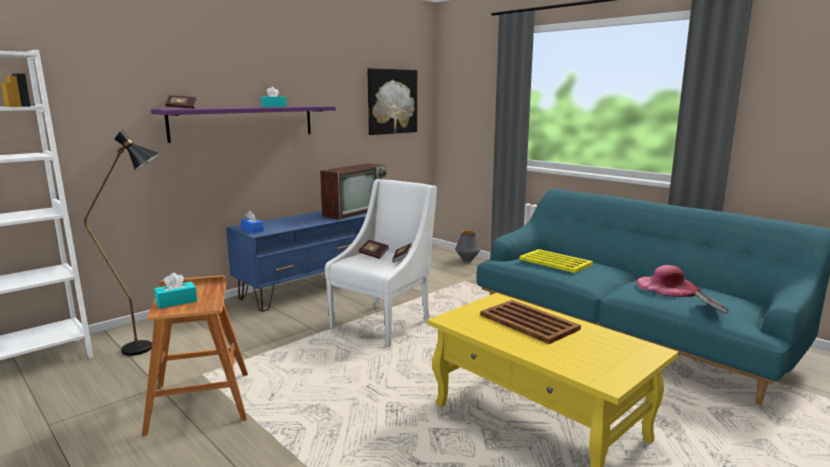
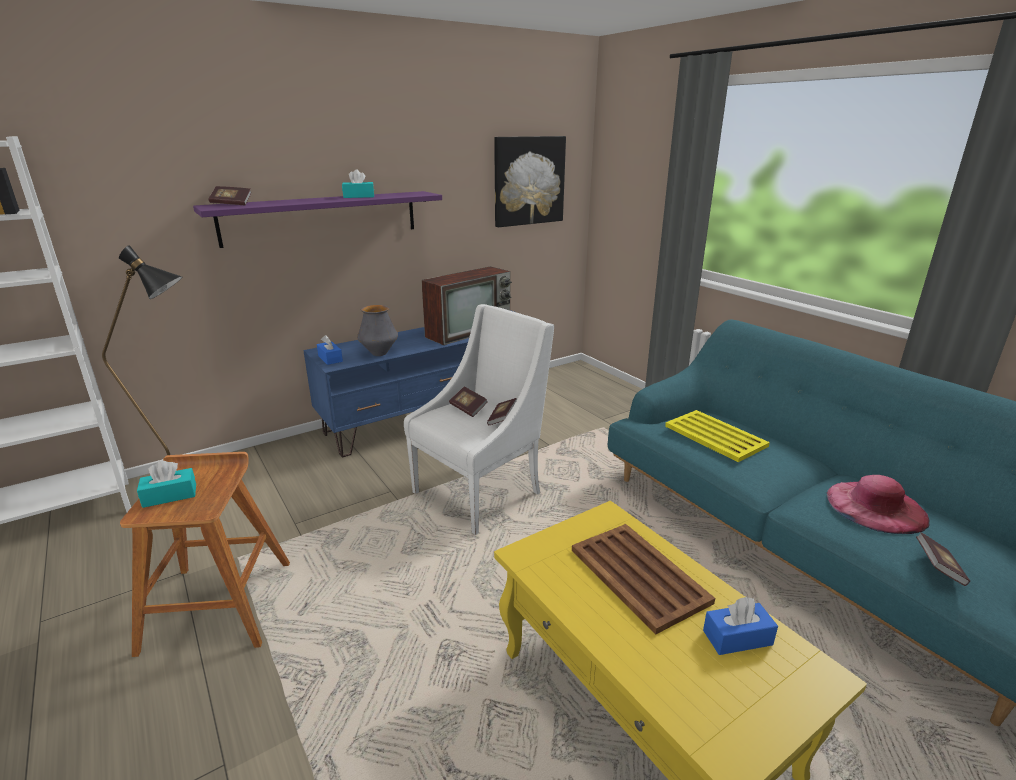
camera: 10 degrees right, 10 degrees up
vase [455,230,480,262] -> vase moved to [357,305,398,356]
none -> blue tissue box [703,597,778,655]

